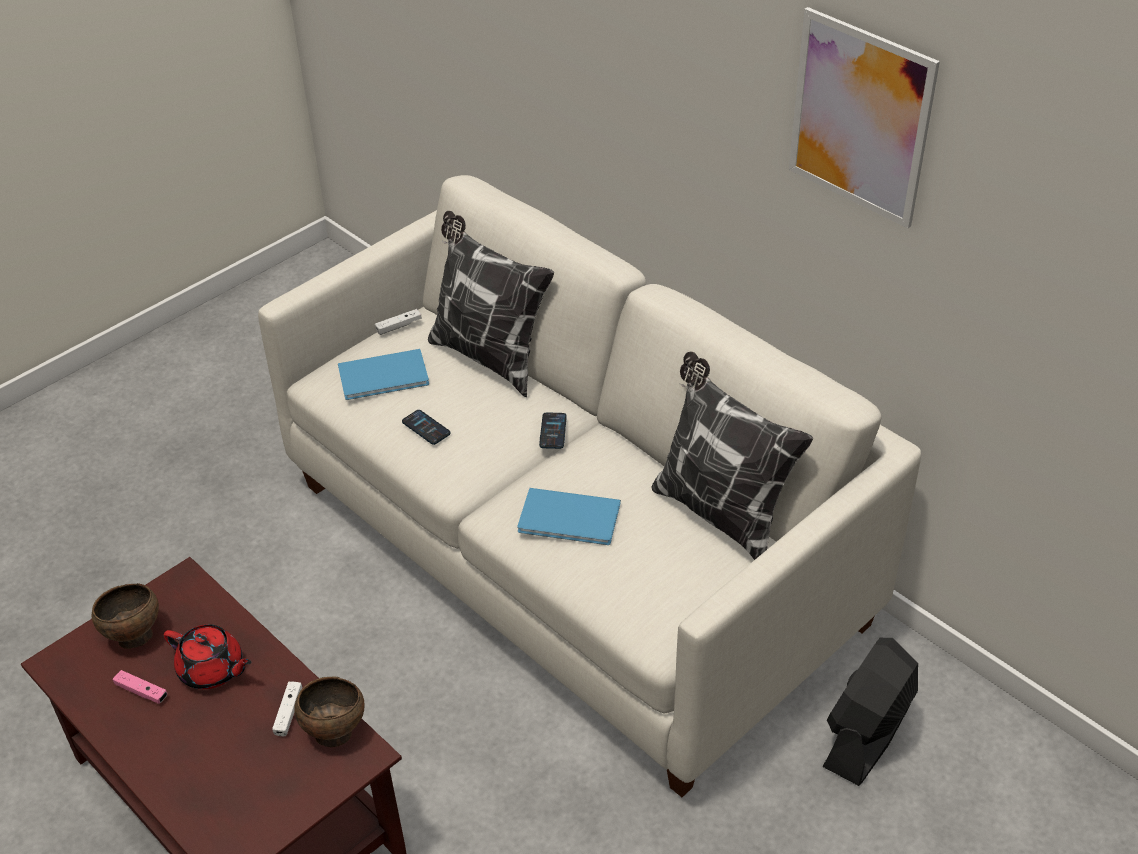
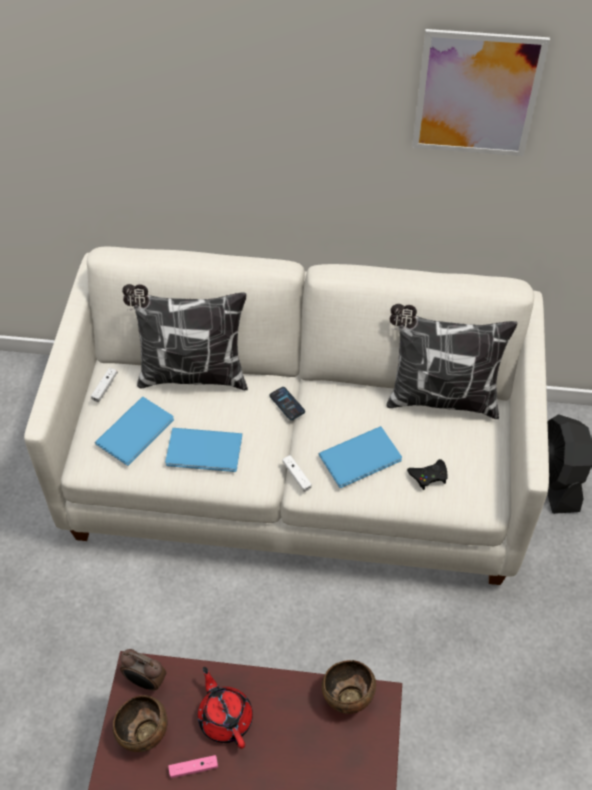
camera: 40 degrees left, 10 degrees up
red teapot [163,624,252,689] -> red teapot turned 105 degrees counterclockwise [198,667,253,749]
white game controller [272,681,302,736] -> white game controller moved to [282,455,312,492]
phone [402,410,451,445] -> blue book [165,428,242,472]
none -> alarm clock [120,649,166,691]
none -> black game controller [407,459,448,490]

